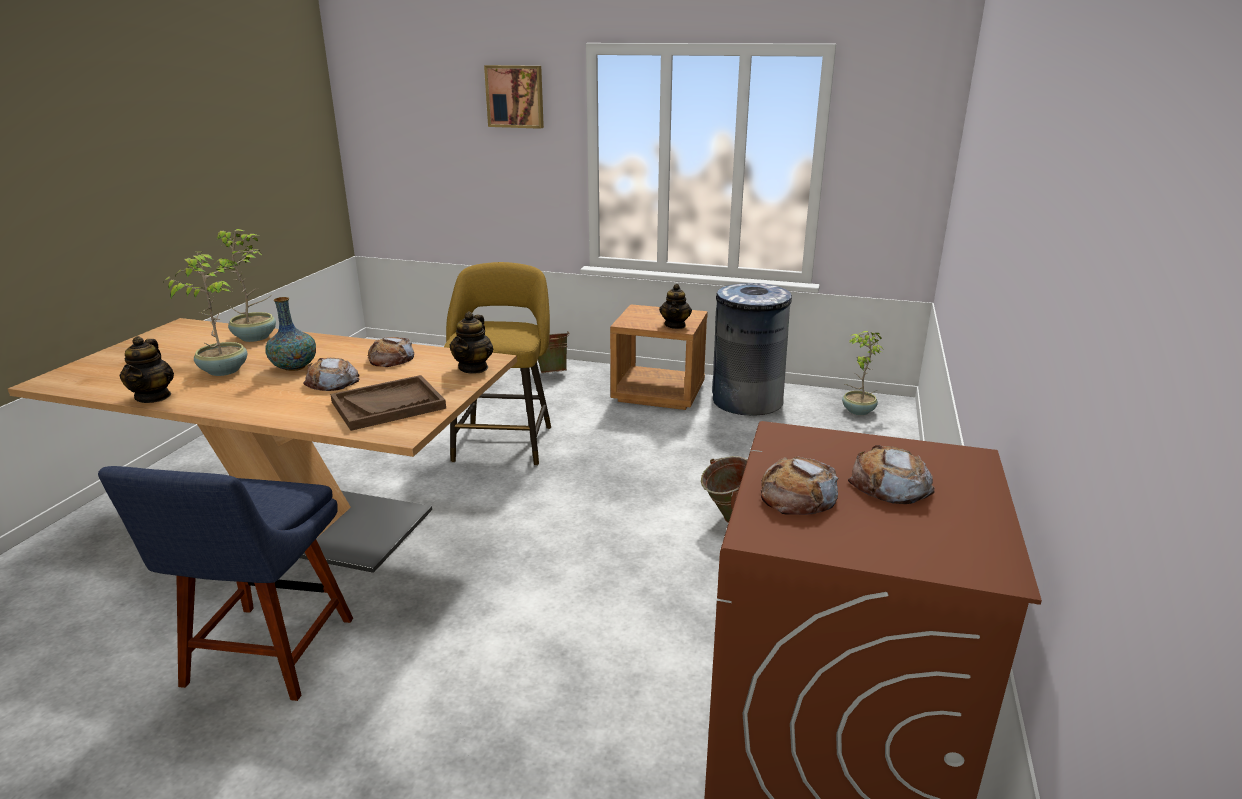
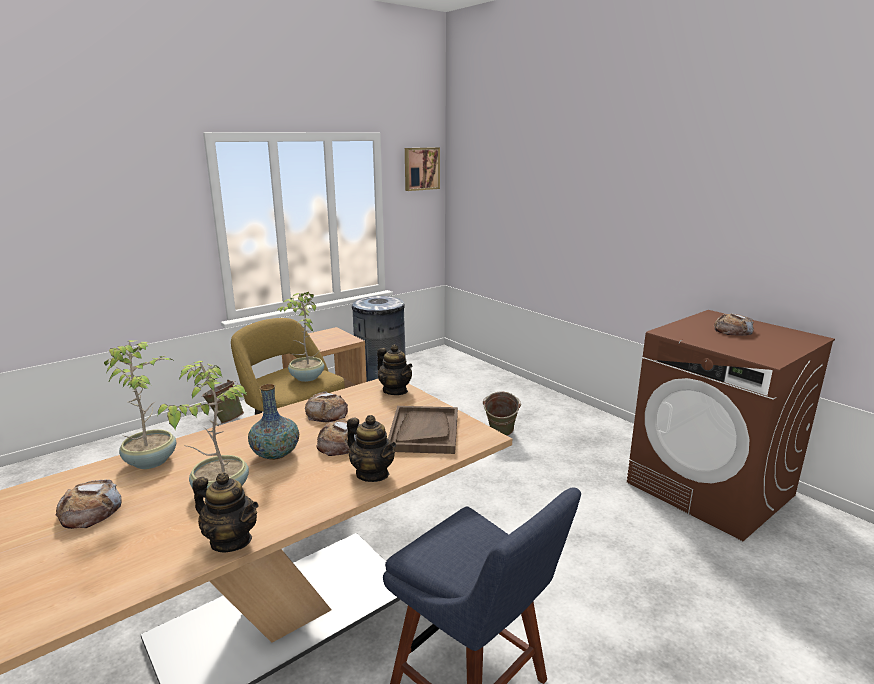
camera: 55 degrees left, 5 degrees down
picture [484,65,544,129] -> picture moved to [405,147,440,191]
teapot [659,284,692,329] -> teapot moved to [347,415,396,482]
bread [761,456,838,515] -> bread moved to [56,479,122,529]
potted plant [842,331,884,415] -> potted plant moved to [277,292,324,382]

